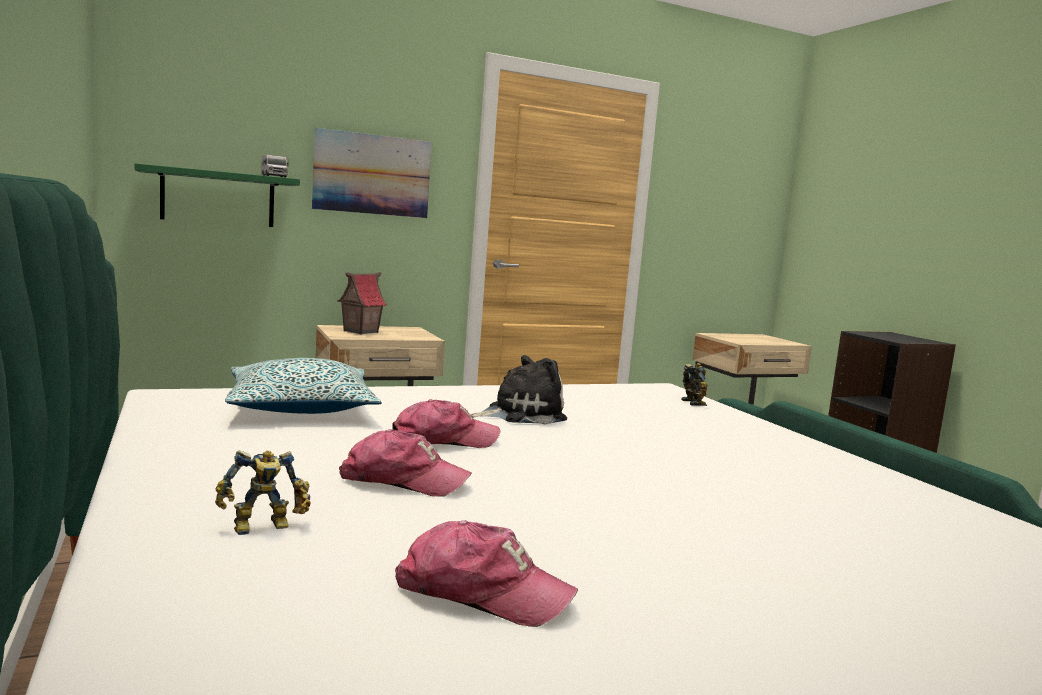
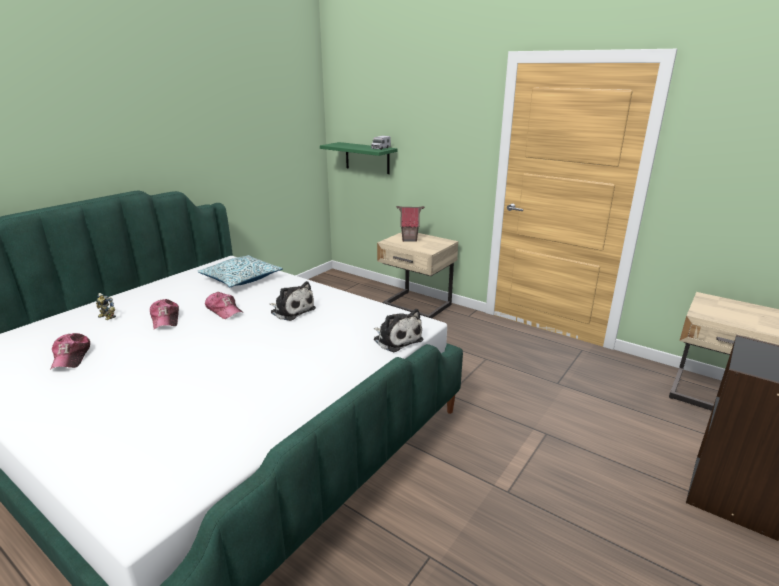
camera: 60 degrees right, 15 degrees up
picture [312,128,432,218] -> none
toy robot [681,363,708,406] -> plush toy [374,309,423,352]

